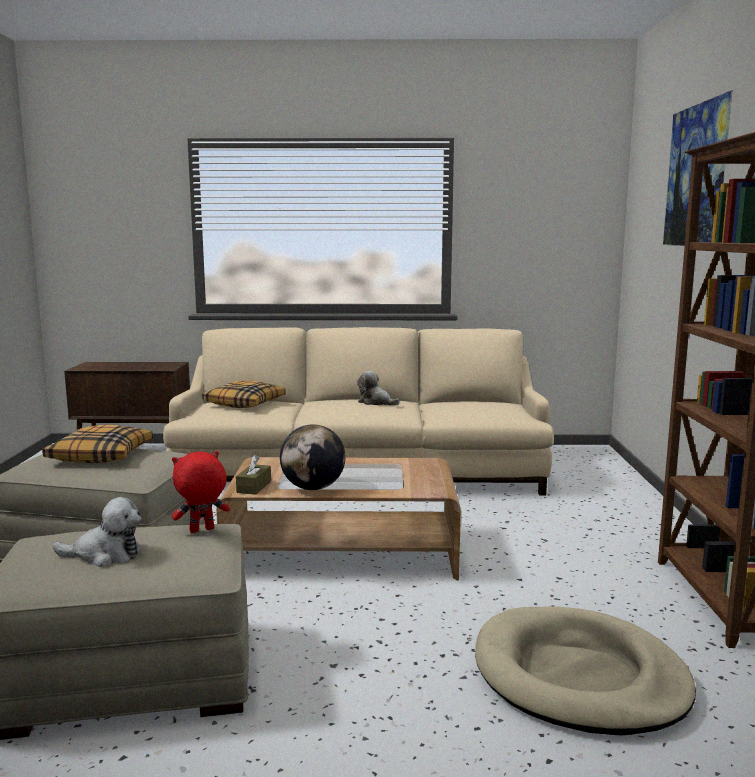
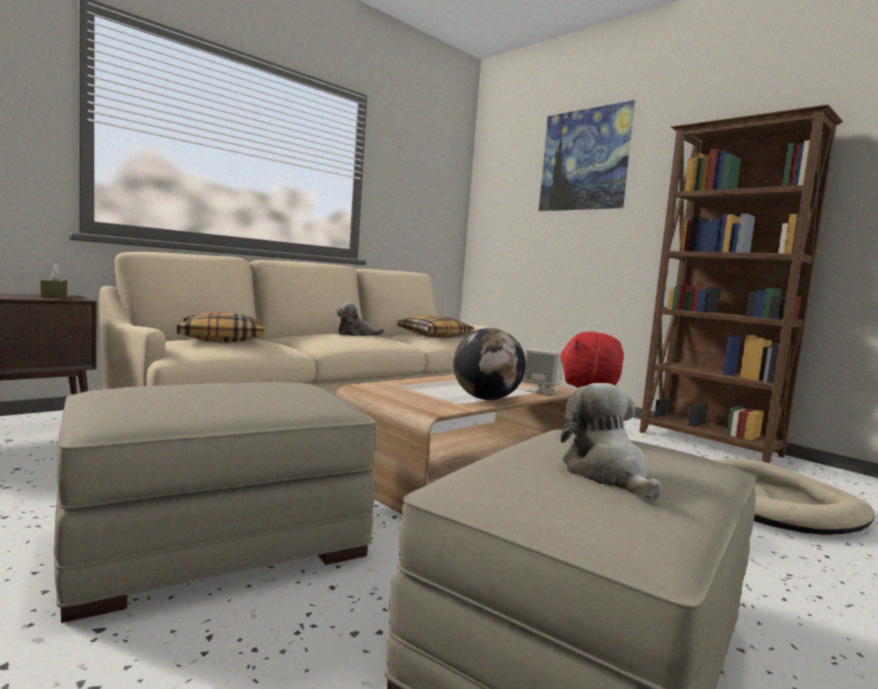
camera: 45 degrees left, 5 degrees down
pillow [42,425,153,463] -> pillow moved to [397,315,473,338]
plush toy [53,497,141,567] -> plush toy turned 60 degrees counterclockwise [561,383,662,500]
brown tissue box [236,455,271,495] -> brown tissue box moved to [41,265,67,298]
none -> beige speaker [522,348,563,395]

